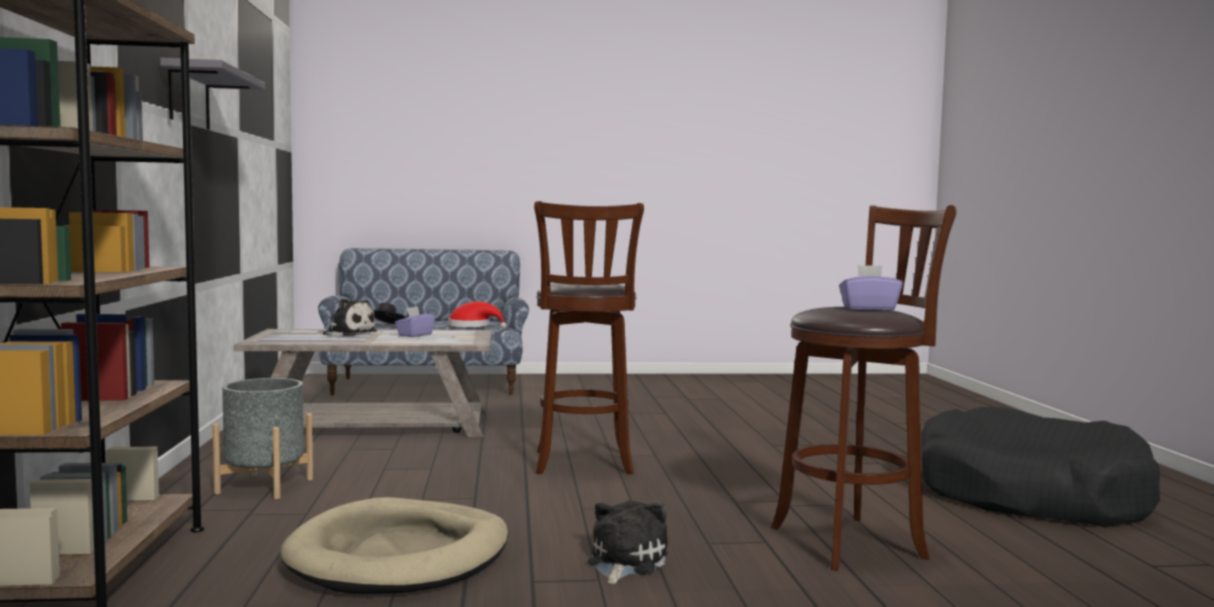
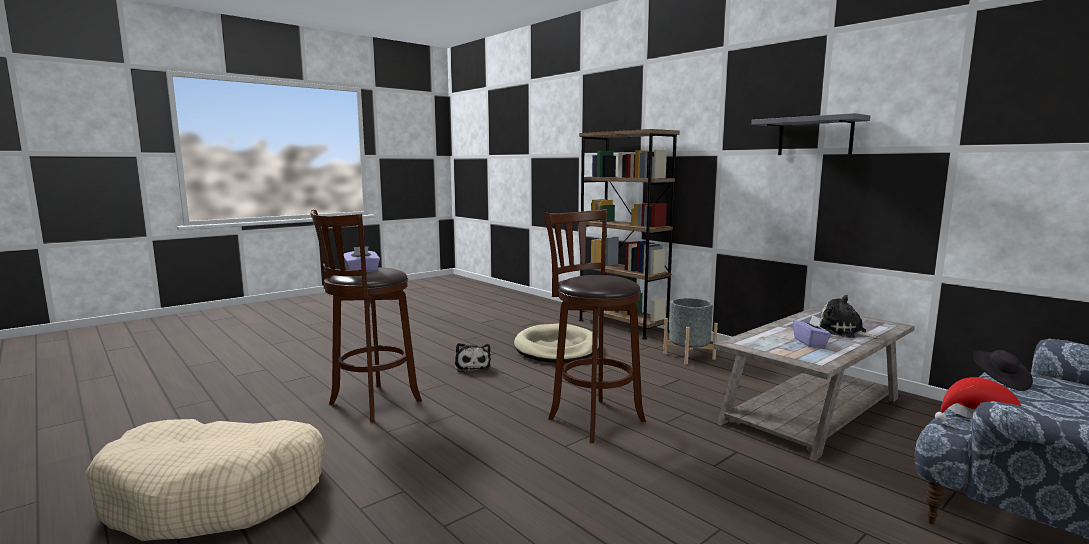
camera: 145 degrees right, 5 degrees up
plush toy [317,298,377,337] -> plush toy turned 60 degrees clockwise [819,295,880,339]
black dog bed [921,407,1160,528] -> beige dog bed [86,419,325,541]

